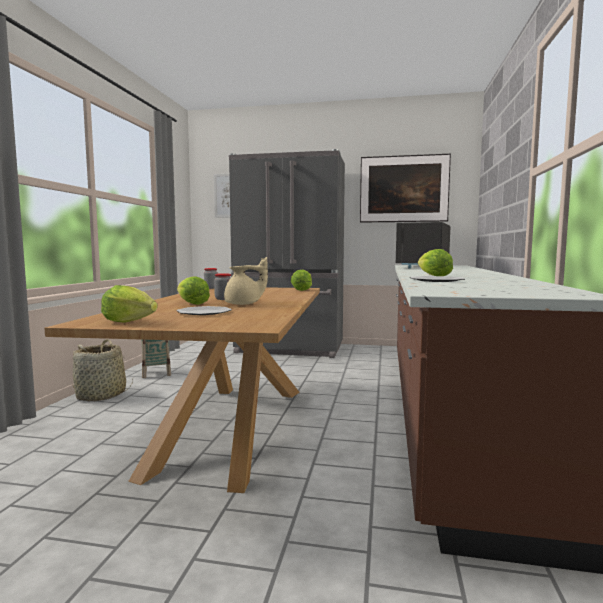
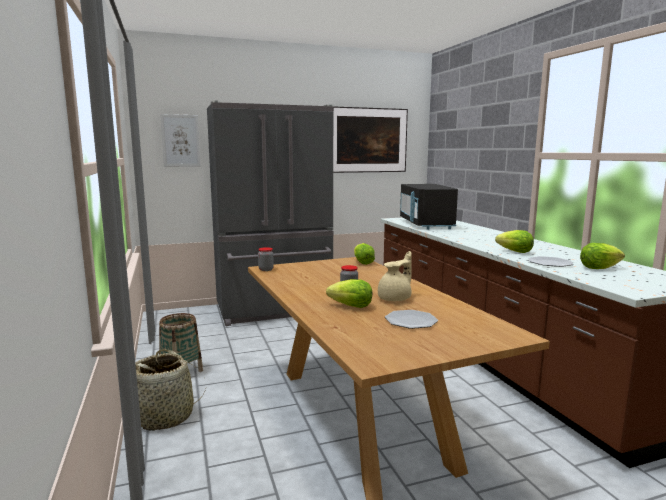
camera: 30 degrees left, 5 degrees up
lettuce [101,285,158,323] -> lettuce moved to [580,243,625,269]

